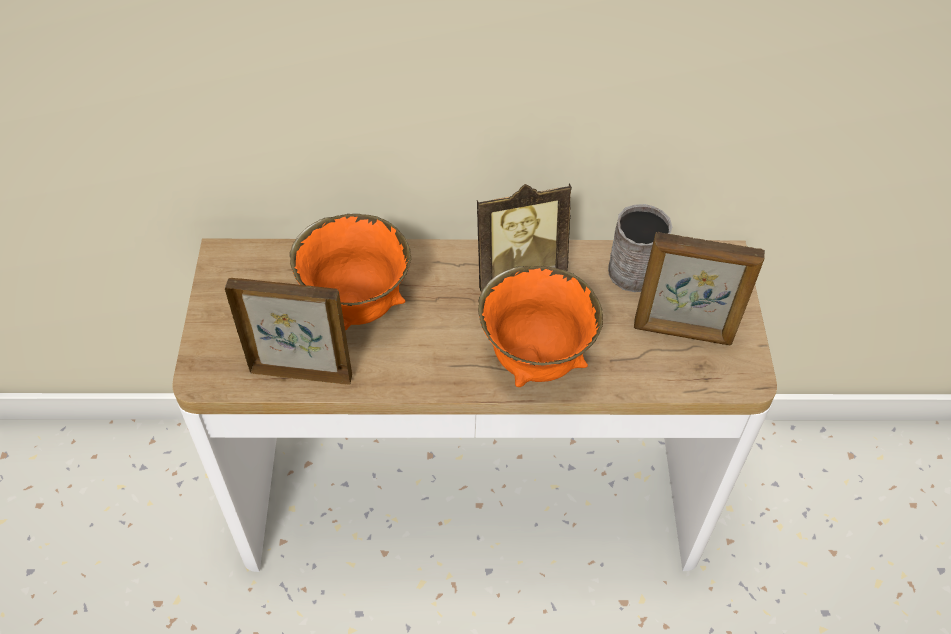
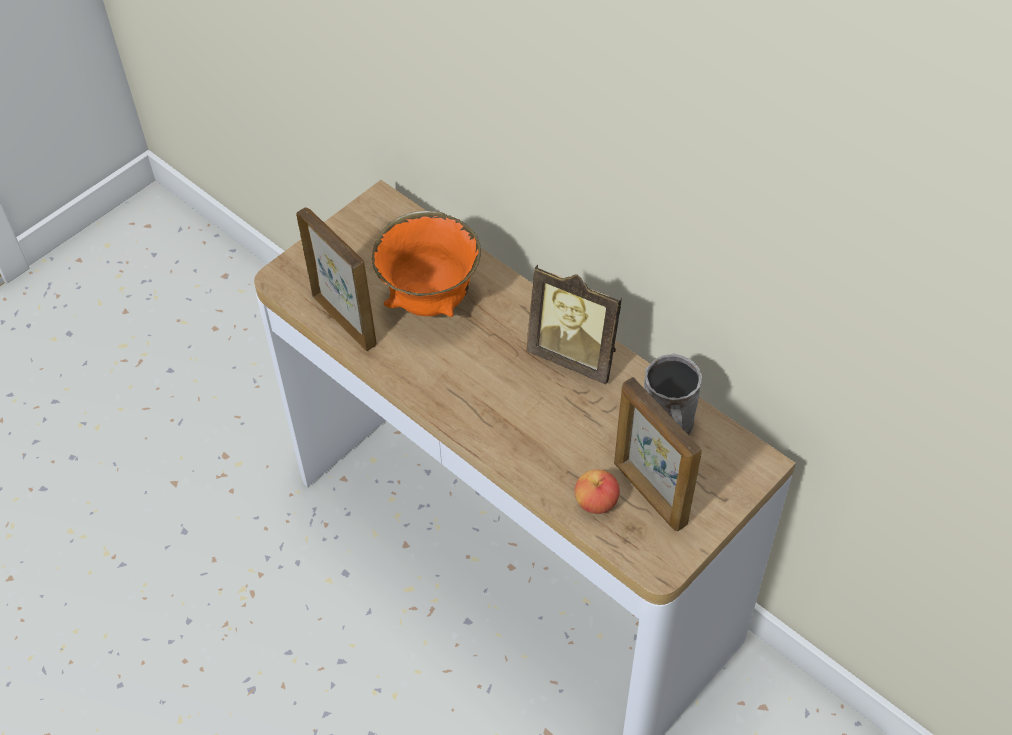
camera: 45 degrees right, 0 degrees up
orange bowl [478,266,603,387] -> none
none -> apple [575,469,620,514]

